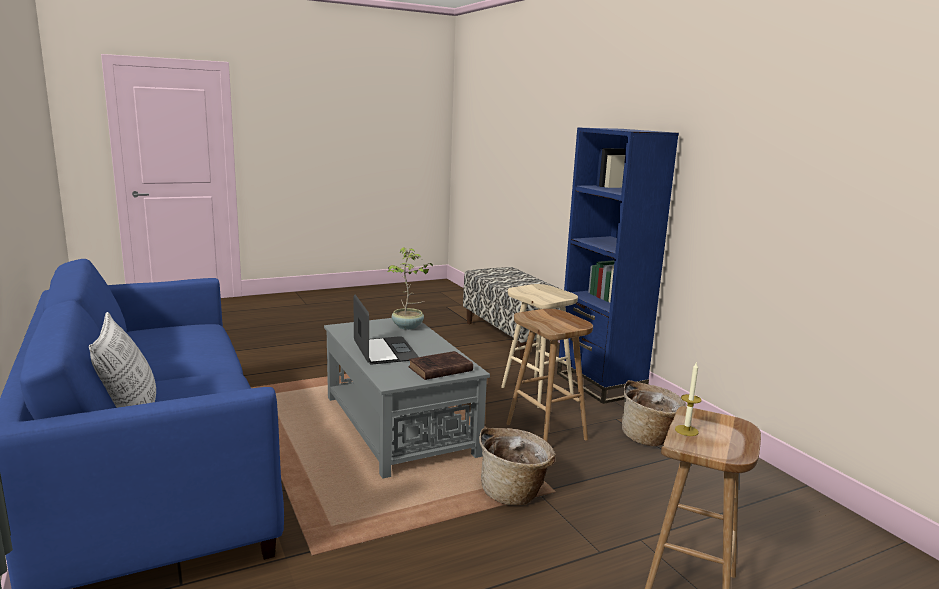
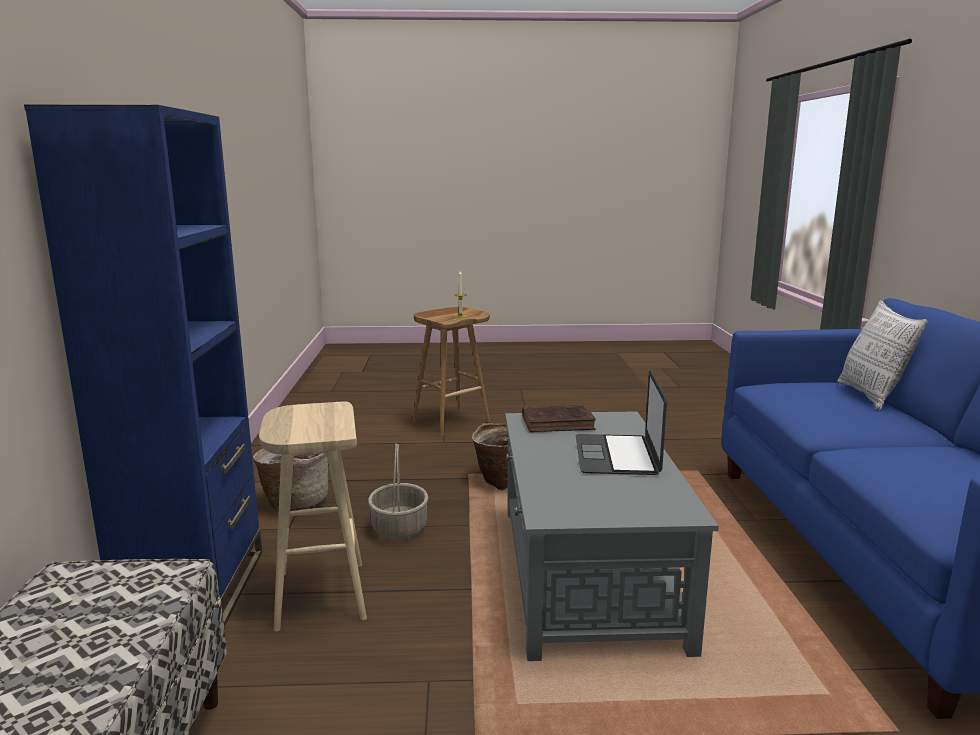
camera: 155 degrees left, 0 degrees up
potted plant [388,247,433,330] -> none
brown stool [507,309,593,442] -> basket [368,443,429,540]

